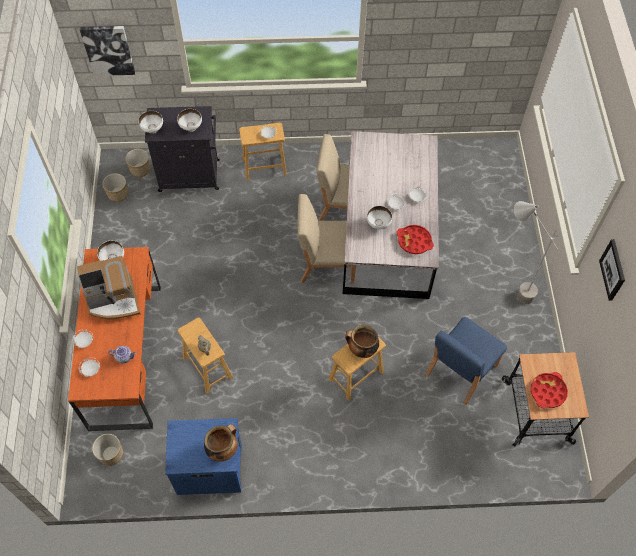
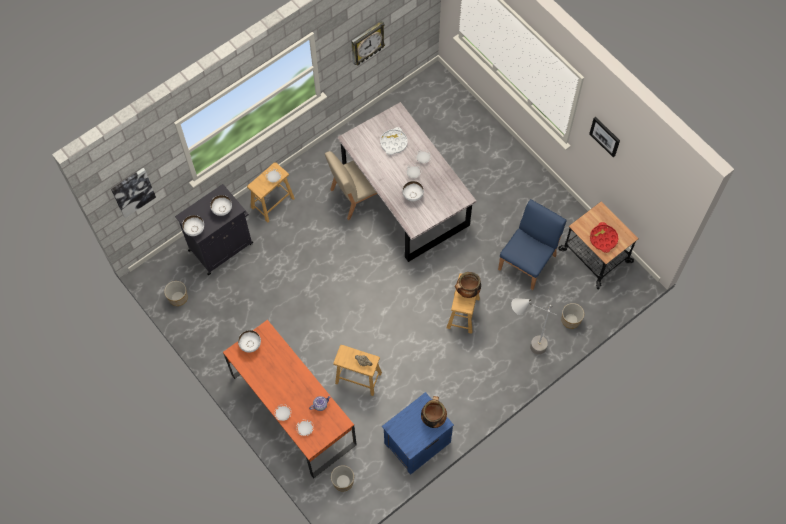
camera: 35 degrees left, 5 degrees up
coffee machine [77,256,140,320] -> none
planter [125,149,150,177] -> planter moved to [561,303,584,329]
beige chair [298,194,356,283] -> none
red tray [396,225,434,254] -> none
blue chair [426,317,507,405] -> blue chair turned 150 degrees counterclockwise [498,199,567,290]
grey floor lamp [514,201,558,304] -> grey floor lamp moved to [511,298,556,355]
none -> wall clock [351,21,385,65]
none -> white tray [380,127,408,155]

